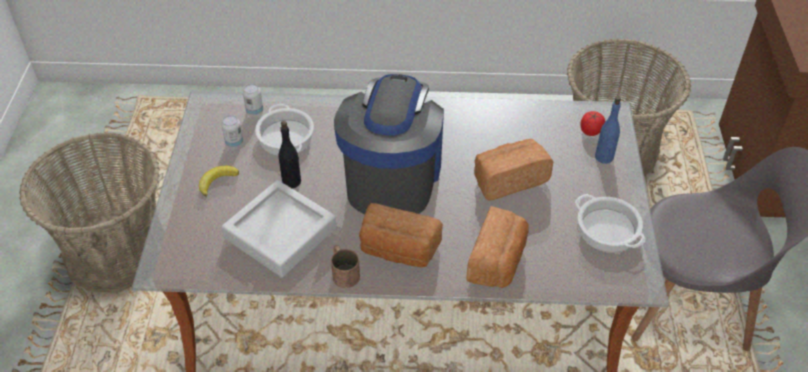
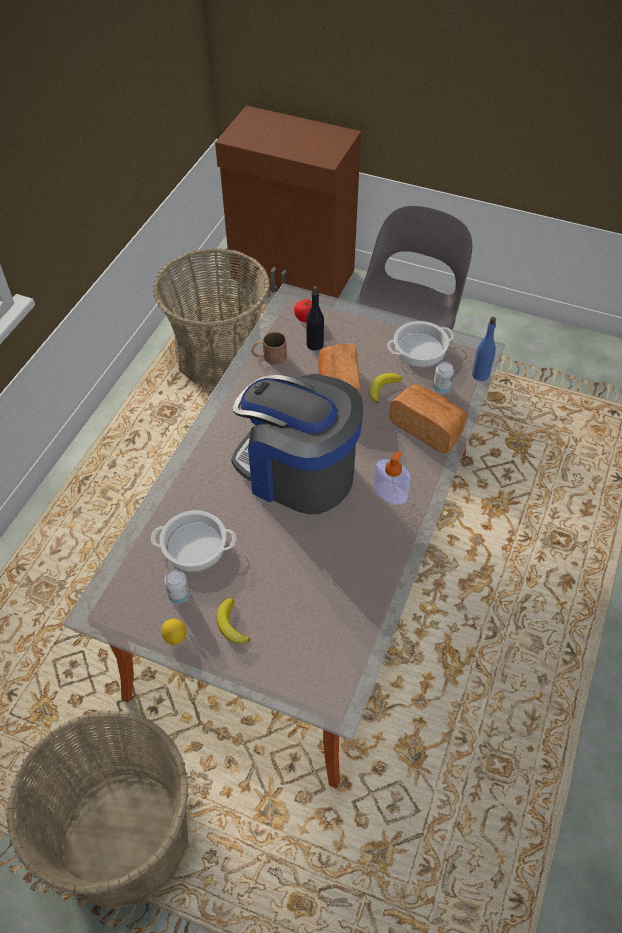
camera: 70 degrees left, 5 degrees up
grey tray [222,180,337,277] -> none
can [243,84,263,115] -> can moved to [433,362,454,393]
black bottle [278,121,301,188] -> black bottle moved to [306,286,324,350]
brown mug [331,245,360,288] -> brown mug moved to [251,332,287,365]
bread [359,203,443,267] -> soap dispenser [374,451,411,504]
blue bottle [595,96,621,164] -> blue bottle moved to [472,317,496,381]
none -> lemon [161,619,187,645]
none -> banana [369,373,402,403]

